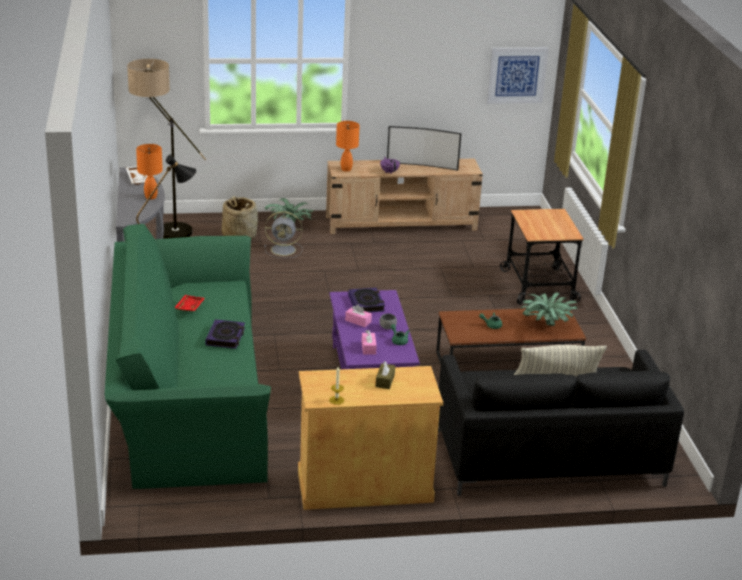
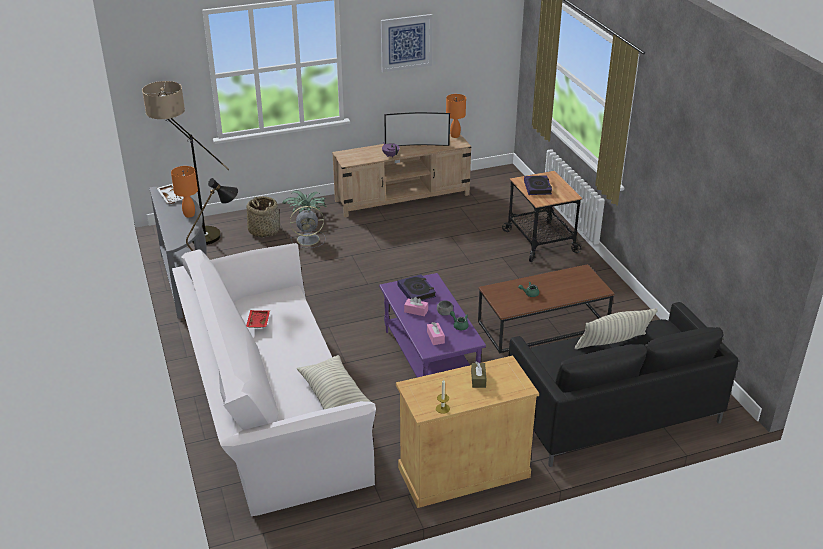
camera: 10 degrees left, 5 degrees up
green sofa [105,224,271,489] -> white sofa [172,243,376,516]
book [206,319,245,349] -> book moved to [524,175,552,195]
orange table lamp [336,121,360,171] -> orange table lamp moved to [446,94,466,138]
picture [486,47,549,104] -> picture moved to [381,14,433,72]
potted plant [521,292,578,326] -> none
none -> pillow [297,355,371,409]

